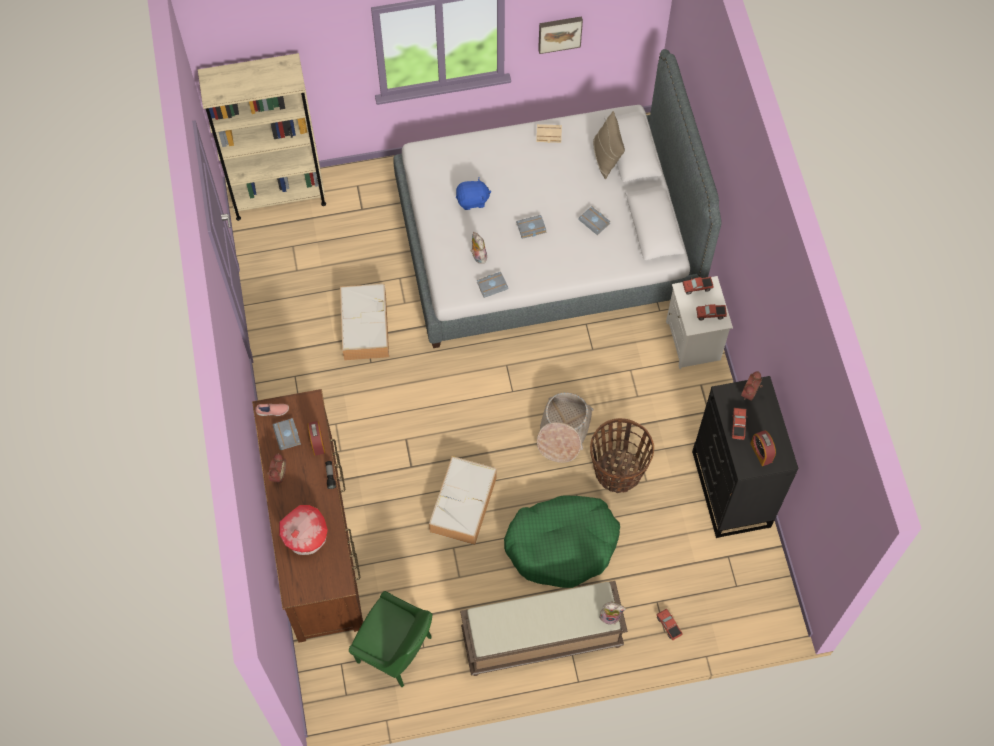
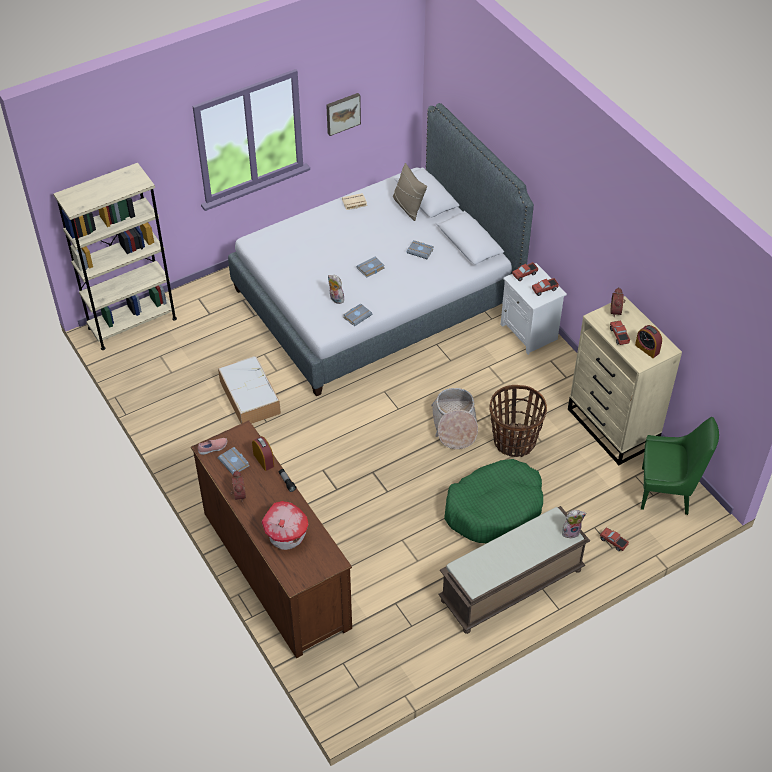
camera: 20 degrees left, 15 degrees down
green chair [349,591,432,687] -> green chair moved to [641,417,719,515]
storage box [429,456,497,545] -> none
blue plush toy [456,178,491,210] -> none
black dresser [692,376,799,538] -> beige dresser [568,296,682,466]

